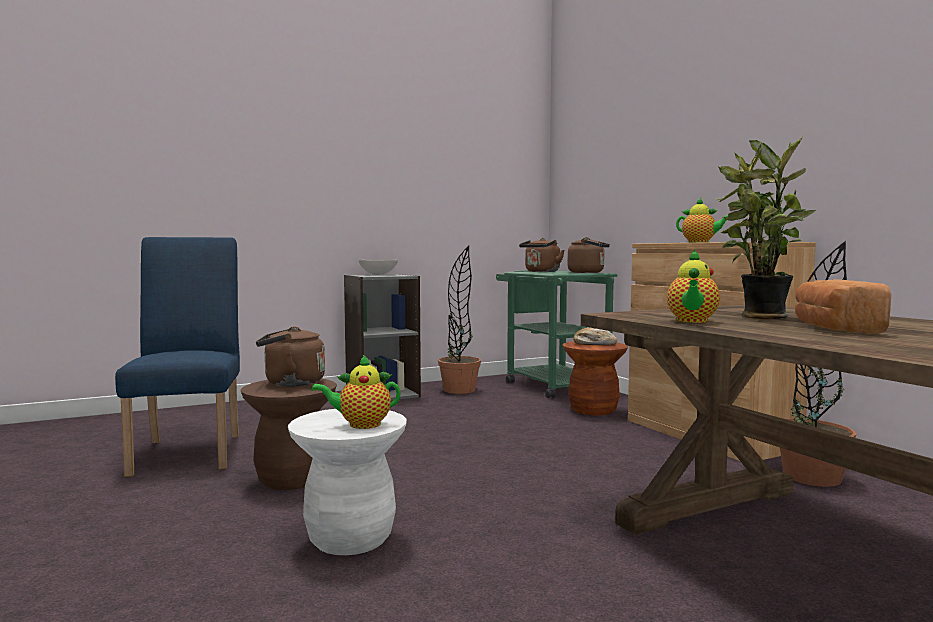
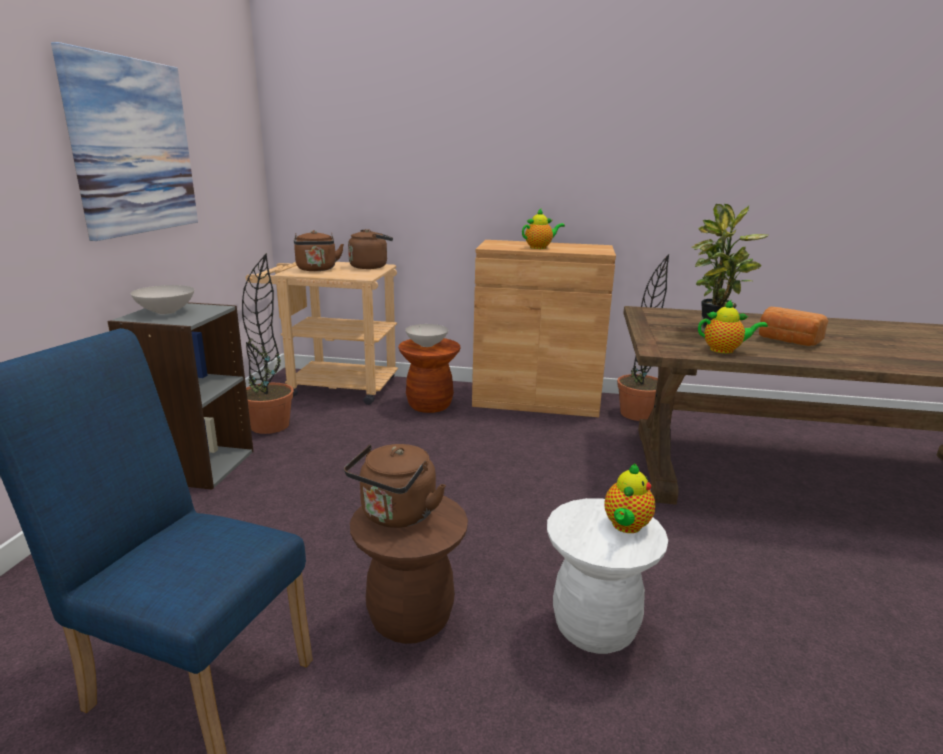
camera: 55 degrees left, 15 degrees up
green cart [496,271,617,398] -> beige cart [246,262,398,405]
bread [573,328,617,345] -> white bowl [405,324,448,347]
teapot [667,249,720,323] -> teapot turned 45 degrees counterclockwise [698,300,768,354]
none -> picture [51,42,198,241]

